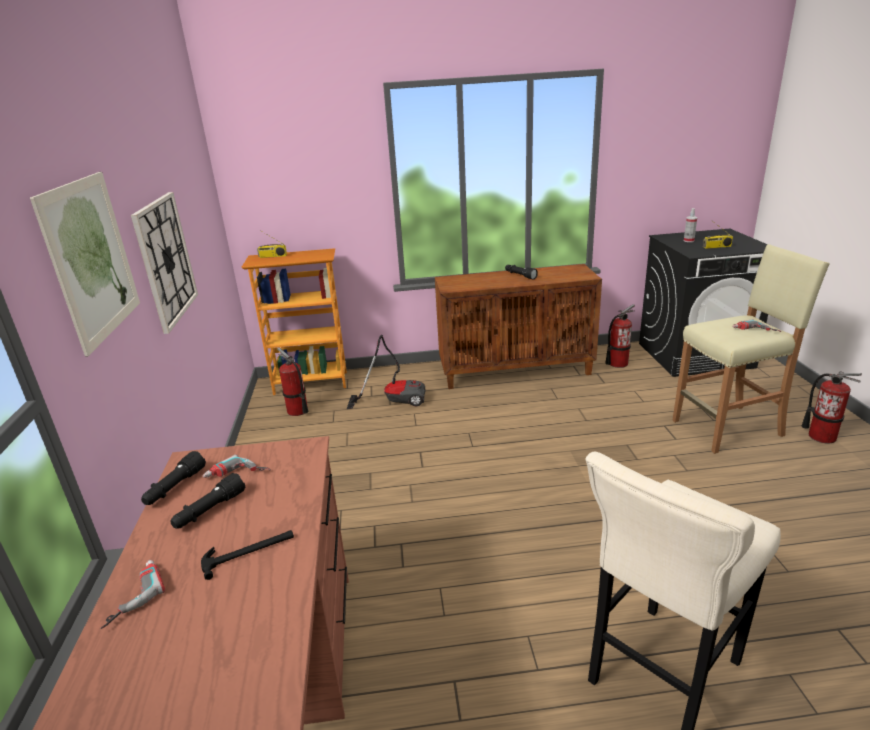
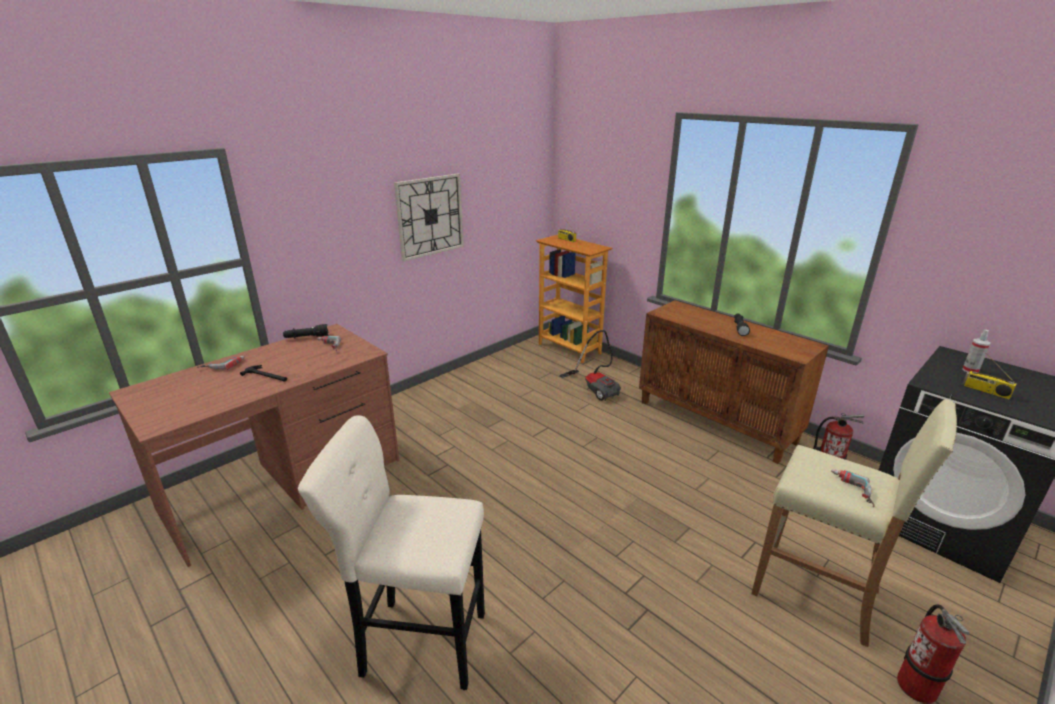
camera: 50 degrees right, 0 degrees up
picture [30,172,140,357] -> none
black flashlight [170,473,245,529] -> none
fire extinguisher [277,348,309,416] -> none

